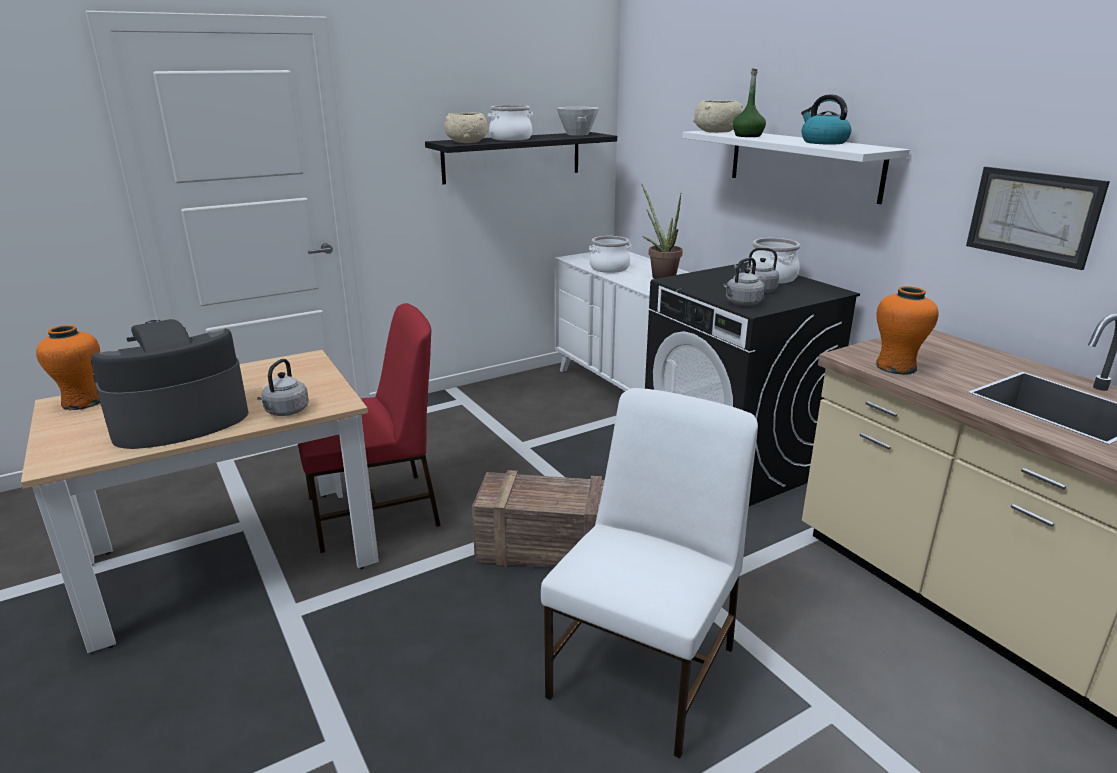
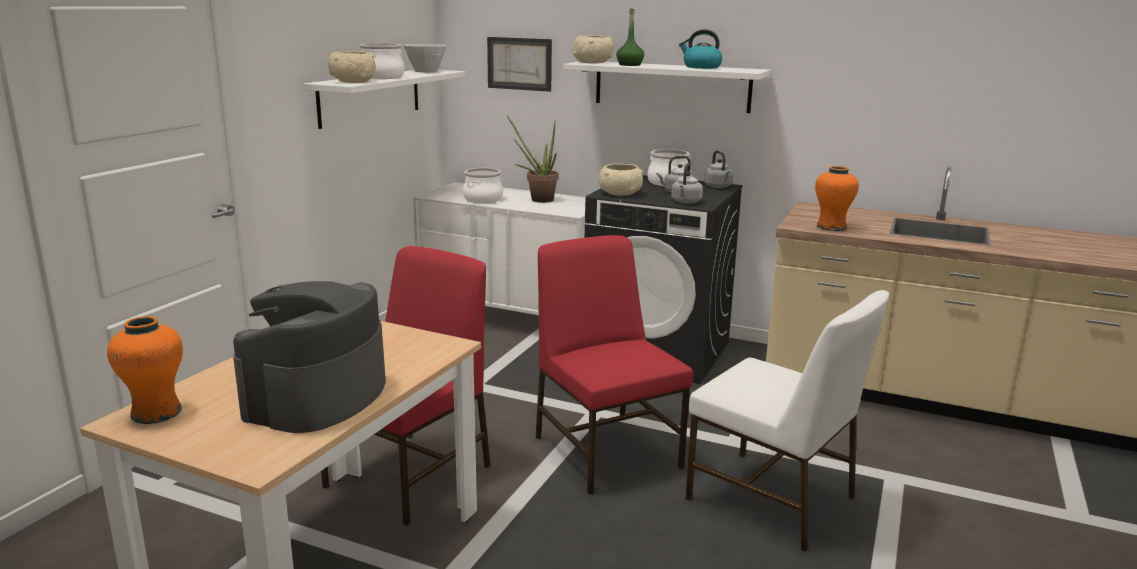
camera: 35 degrees left, 5 degrees down
grey kettle [257,359,309,416] -> grey kettle moved to [704,151,734,188]
black shelf [425,132,617,184] -> white shelf [303,70,465,129]
crate [472,470,604,568] -> red chair [536,235,693,494]
white chair [541,388,758,758] -> white chair turned 135 degrees clockwise [685,290,889,552]
picture [966,167,1110,270] -> picture moved to [487,37,552,92]
none -> beige bowl [598,163,643,196]

